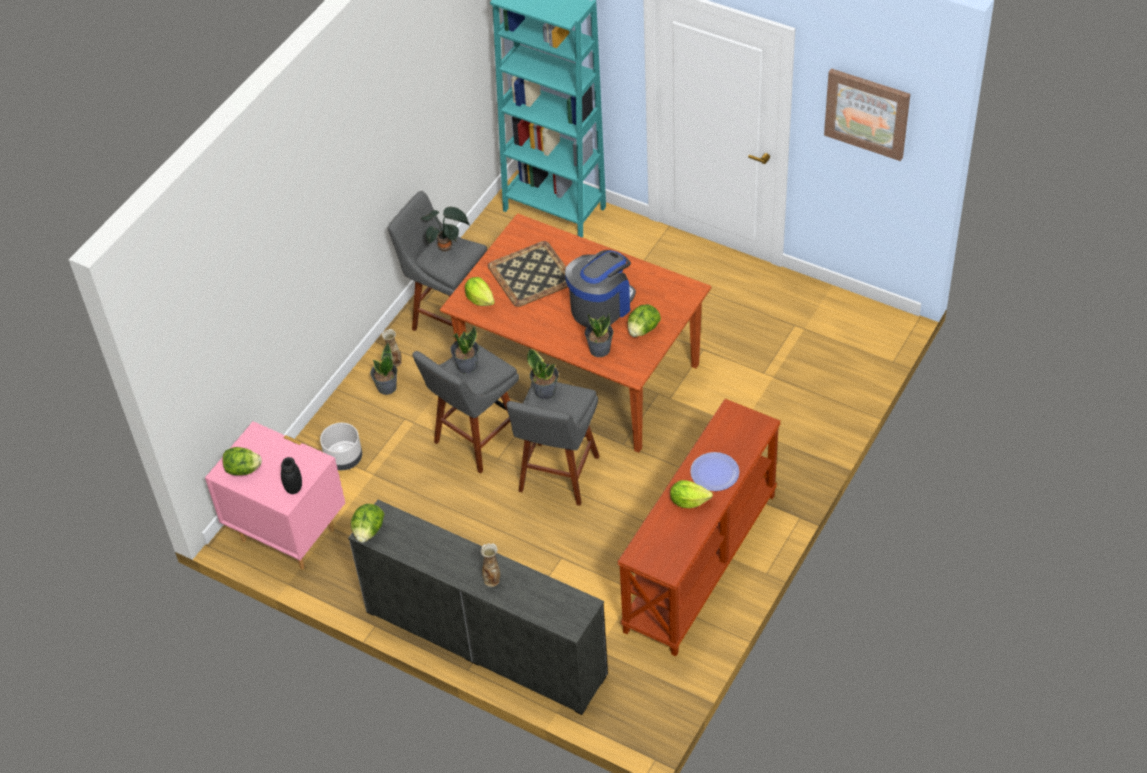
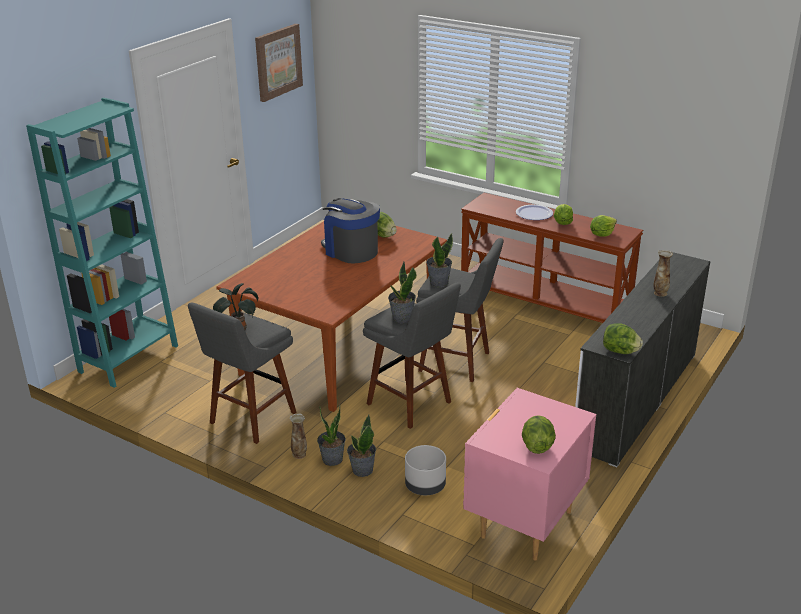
camera: 90 degrees left, 20 degrees down
black jar [281,457,302,494] -> none
black dresser [348,500,608,715] -> white dresser [575,252,711,467]
lettuce [465,277,495,306] -> lettuce moved to [590,215,617,237]
tray [488,241,568,307] -> none
potted plant [585,313,613,357] -> potted plant moved to [347,415,376,477]

